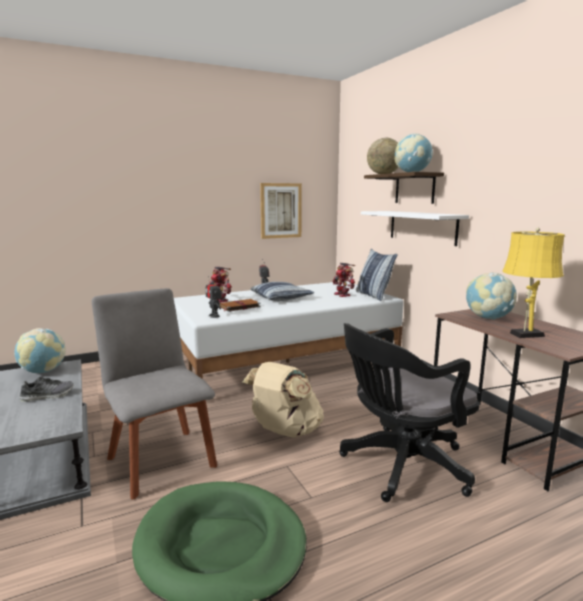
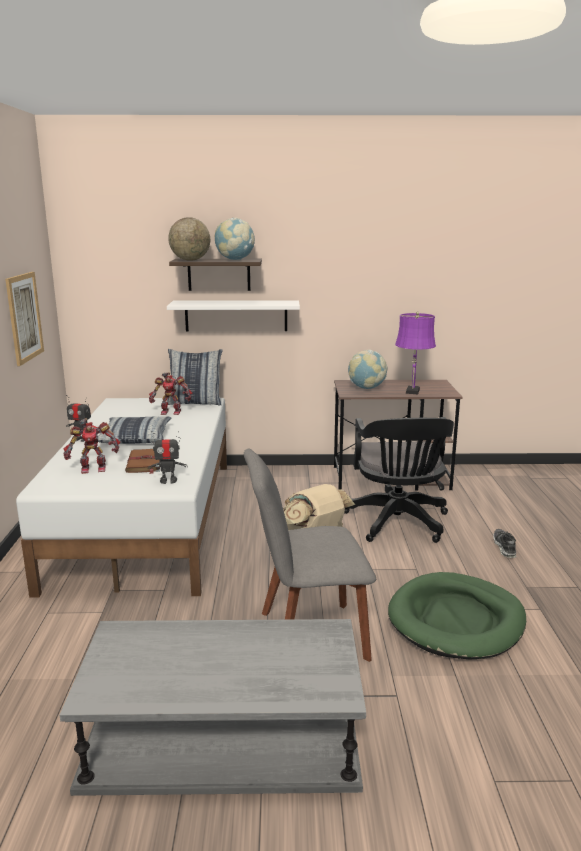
camera: 65 degrees left, 5 degrees up
globe [14,328,66,373] -> none
shoe [20,377,74,402] -> shoe moved to [493,529,516,558]
yellow table lamp [503,228,565,338] -> purple table lamp [395,311,436,394]

